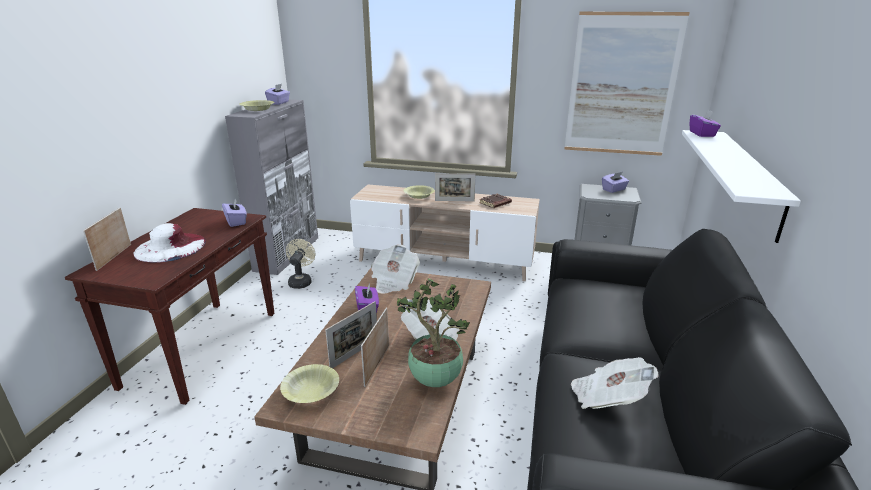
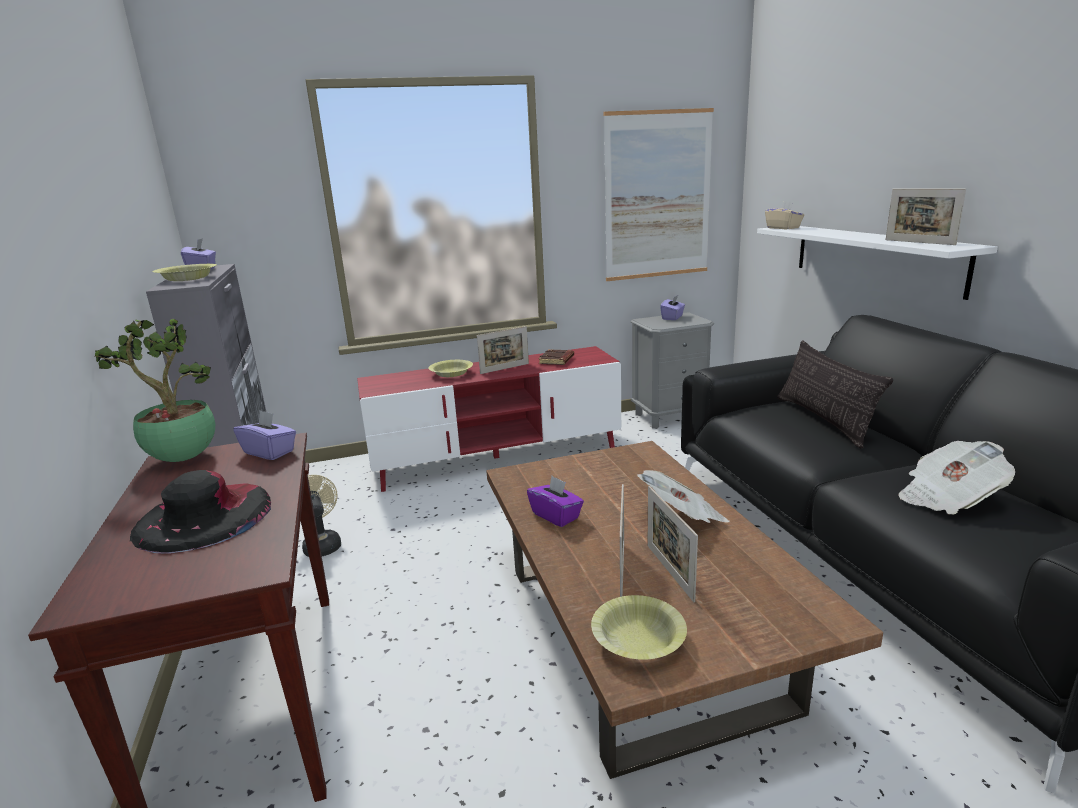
camera: 30 degrees left, 5 degrees down
picture frame [83,207,131,271] -> picture frame moved to [885,189,966,245]
white hat [133,223,206,263] -> black hat [130,470,271,553]
beige tv stand [350,184,540,281] -> red tv stand [357,346,621,492]
newspaper [371,244,420,293] -> none
potted plant [397,278,470,387] -> potted plant moved to [94,319,215,462]
purple tissue box [690,109,721,137] -> beige tissue box [765,201,804,229]
none -> pillow [777,340,893,448]

